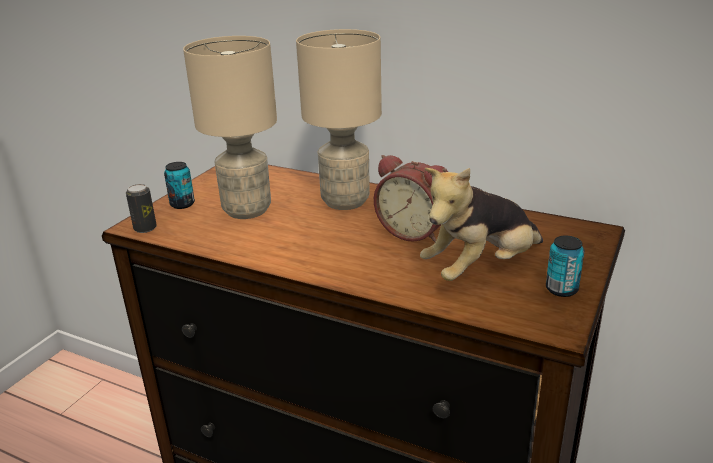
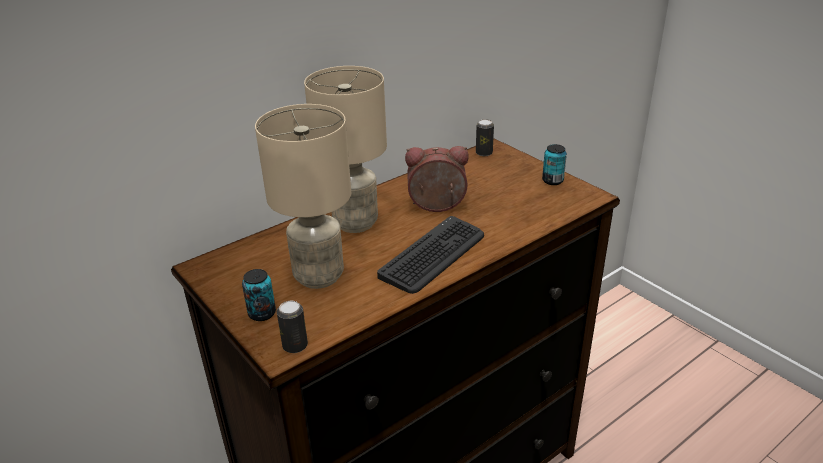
camera: 65 degrees left, 5 degrees up
alarm clock [374,155,448,242] -> alarm clock turned 150 degrees counterclockwise [405,146,469,212]
plush toy [420,168,543,281] -> none
none -> keyboard [377,216,484,294]
none -> can [476,119,494,156]

